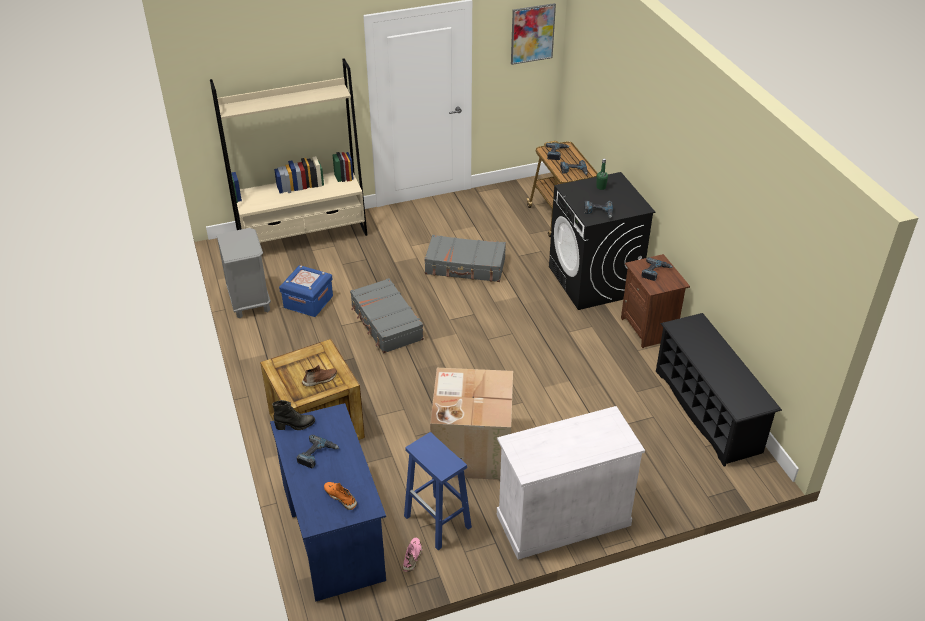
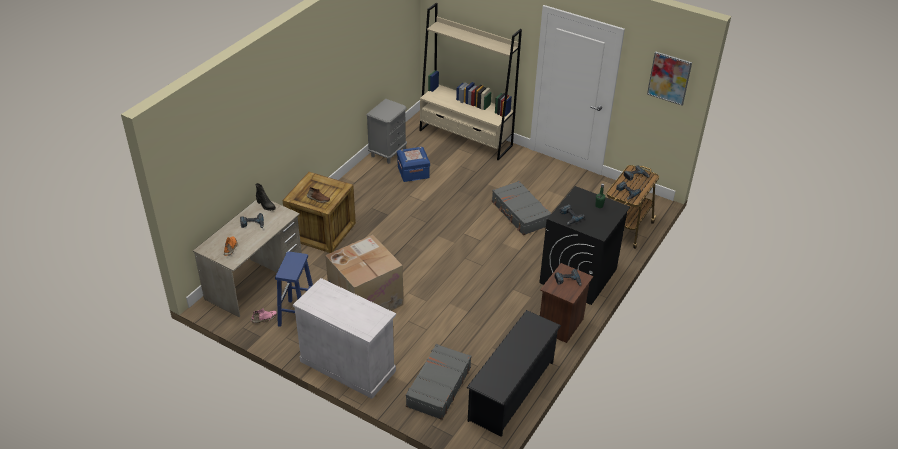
camera: 50 degrees right, 0 degrees up
blue desk [270,403,386,602] -> beige desk [193,199,302,317]
grey suitcase [350,278,424,353] -> grey suitcase moved to [406,344,471,420]

